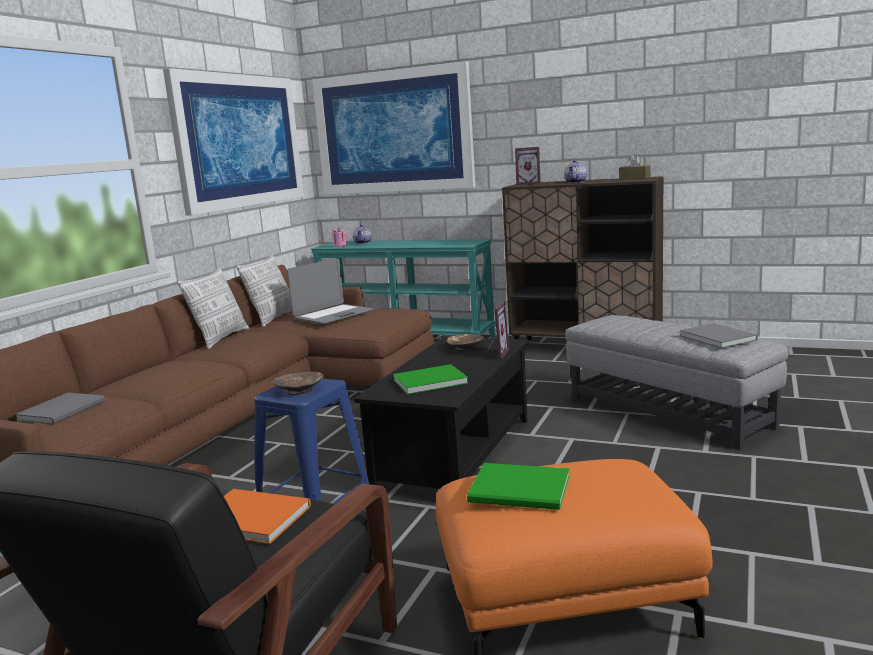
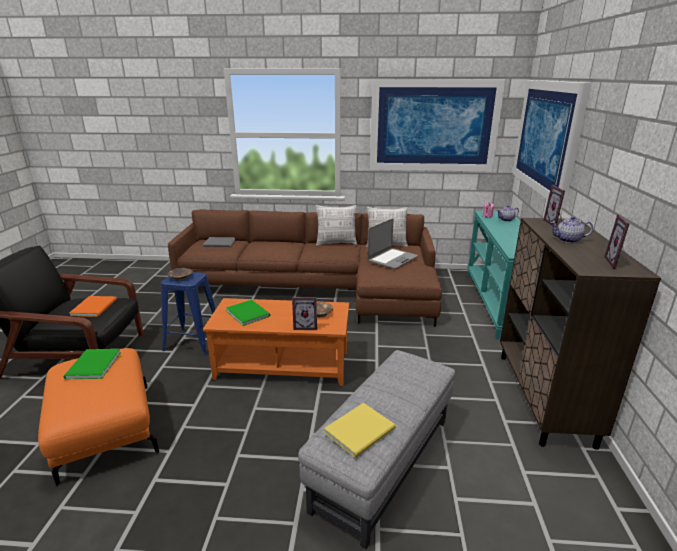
camera: 70 degrees right, 10 degrees up
laptop [287,258,374,324] -> laptop turned 75 degrees counterclockwise [367,219,418,269]
black coffee table [354,336,528,489] -> orange coffee table [203,298,349,386]
brown tissue box [619,154,650,180] -> picture frame [604,214,629,269]
grey book [680,323,758,348] -> yellow book [324,403,395,458]

